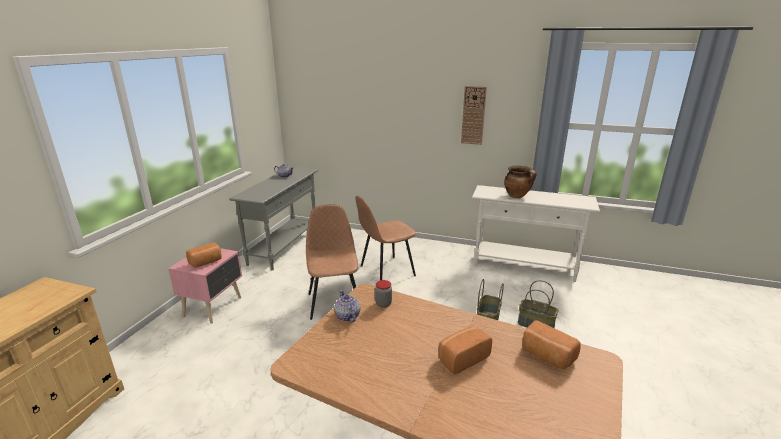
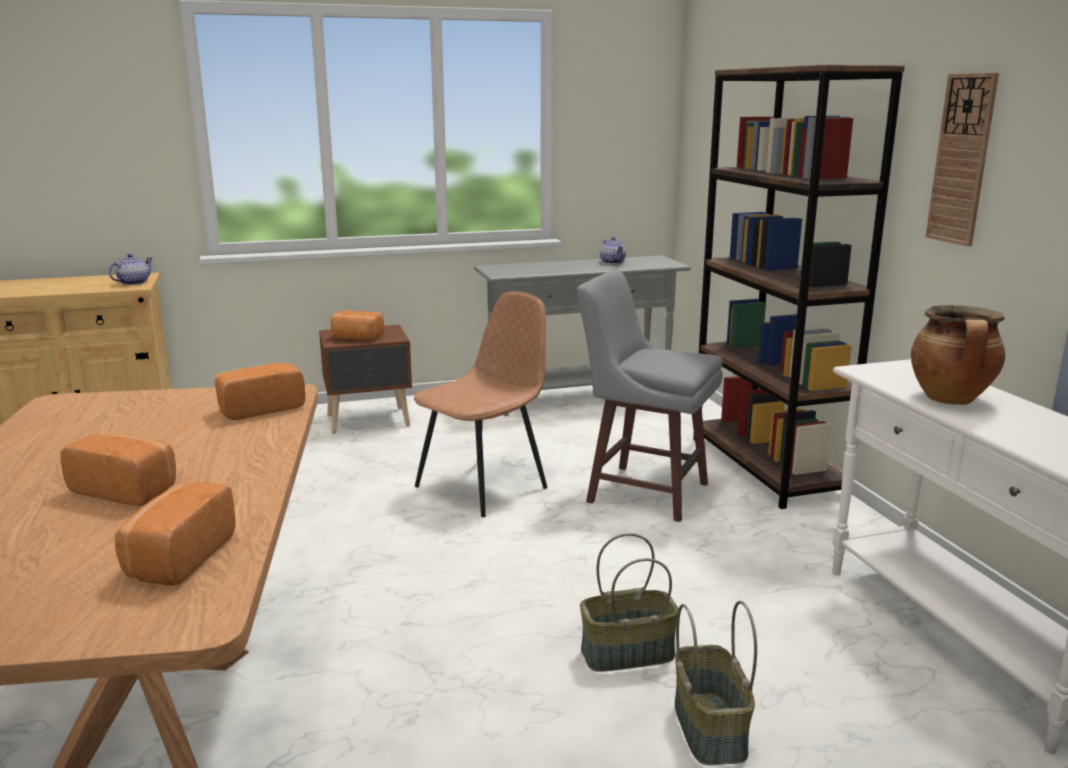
camera: 55 degrees right, 5 degrees down
pink nightstand [168,248,242,324] -> brown nightstand [319,325,412,434]
teapot [334,290,360,322] -> teapot moved to [108,254,153,285]
brown chair [355,196,416,280] -> grey stool [577,270,723,522]
jar [375,280,392,308] -> bread [215,363,305,420]
none -> brown bookcase [693,65,905,509]

